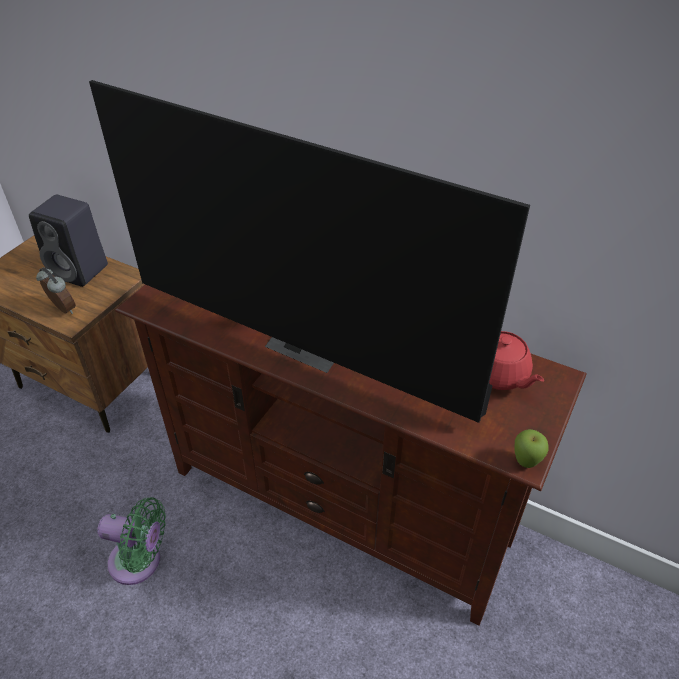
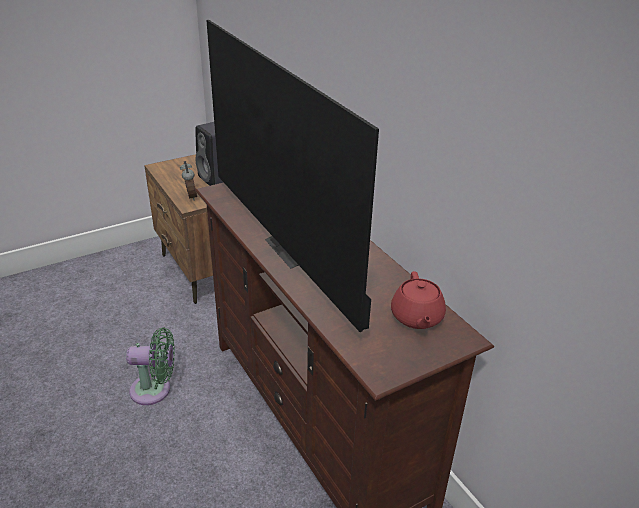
camera: 30 degrees right, 10 degrees down
green fan [97,497,166,585] -> green fan turned 45 degrees counterclockwise [126,328,175,405]
apple [515,429,548,468] -> none

